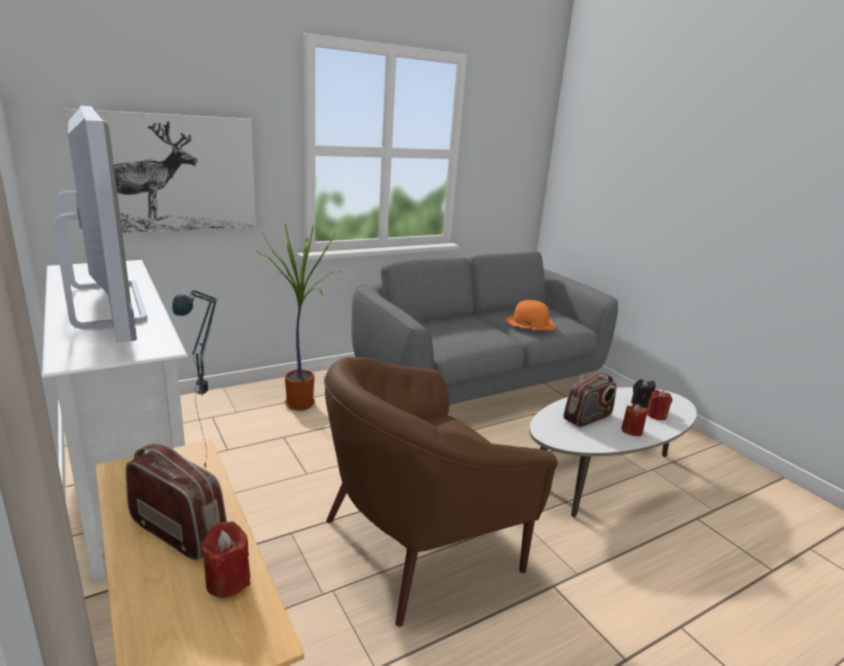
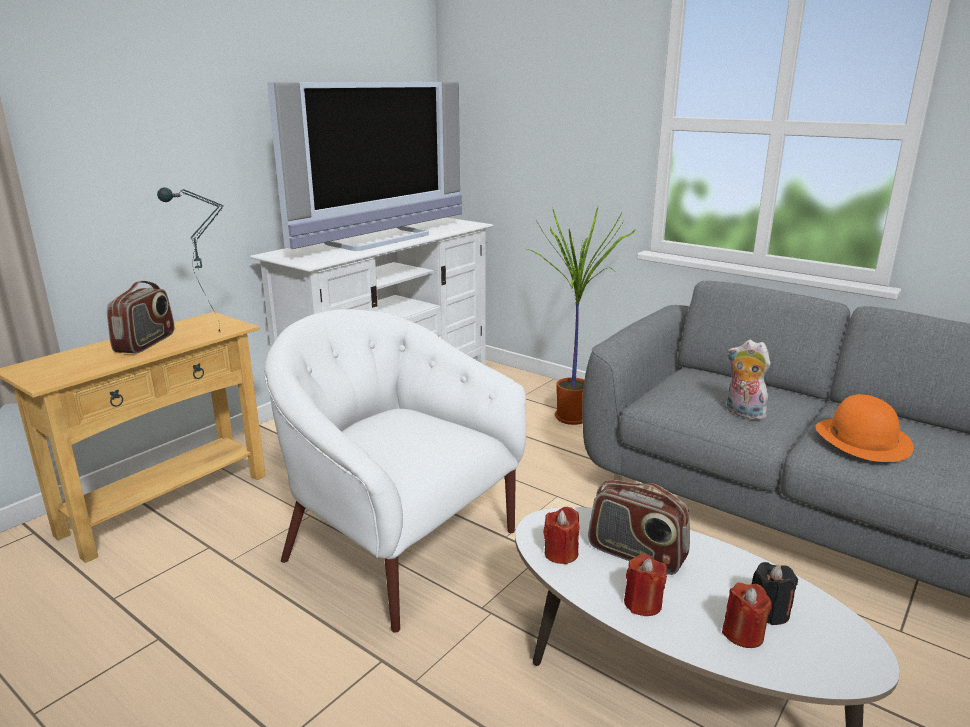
camera: 70 degrees right, 0 degrees up
picture [64,109,256,233] -> none
red candle [200,521,250,598] -> red candle moved to [543,507,579,565]
brown armchair [324,357,558,627] -> white armchair [264,309,526,633]
none -> plush toy [727,340,771,420]

